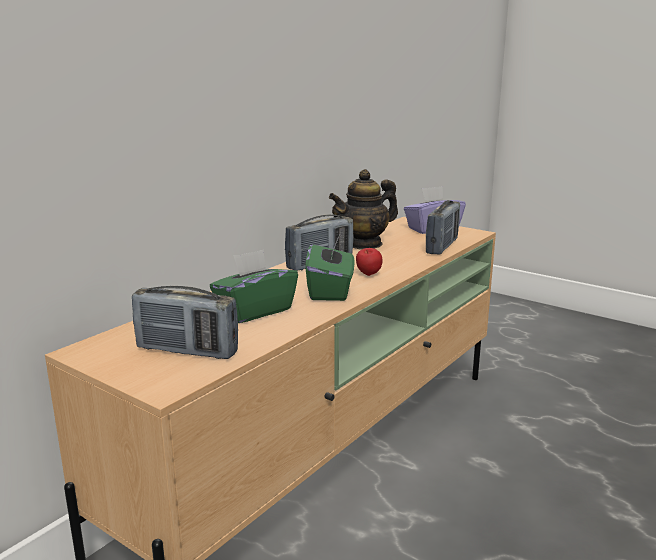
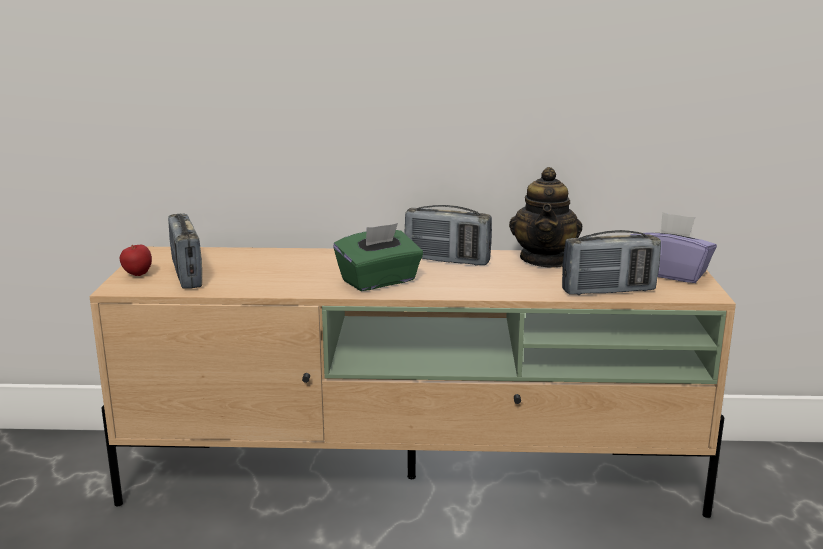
camera: 55 degrees right, 0 degrees up
green tissue box [210,249,298,323] -> none
teapot [329,169,398,250] -> teapot turned 105 degrees counterclockwise [509,167,582,268]
apple [356,248,382,276] -> apple moved to [120,245,152,276]

